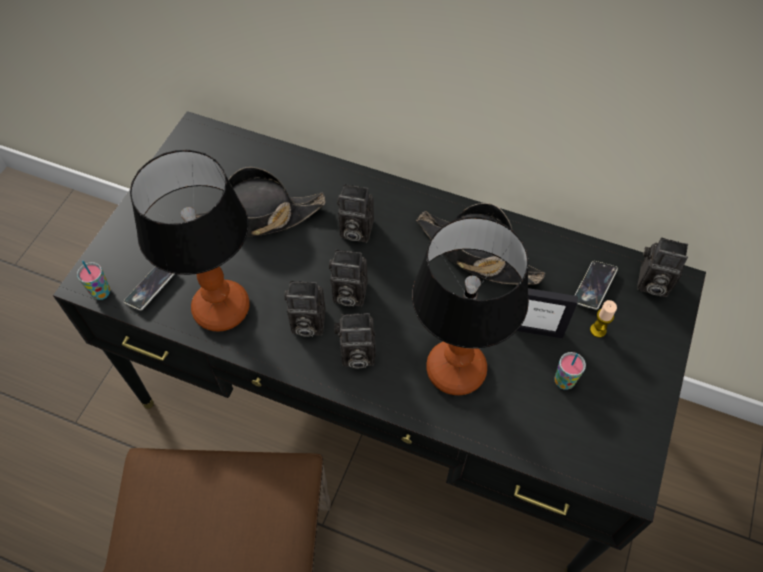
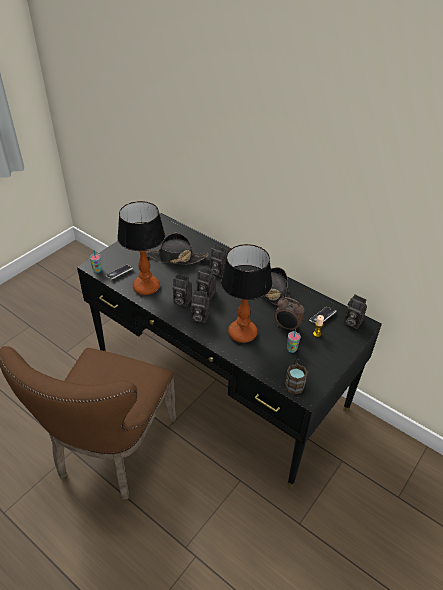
camera: 15 degrees right, 15 degrees down
picture frame [517,288,578,338] -> alarm clock [274,297,305,331]
none -> brown mug [284,359,308,395]

